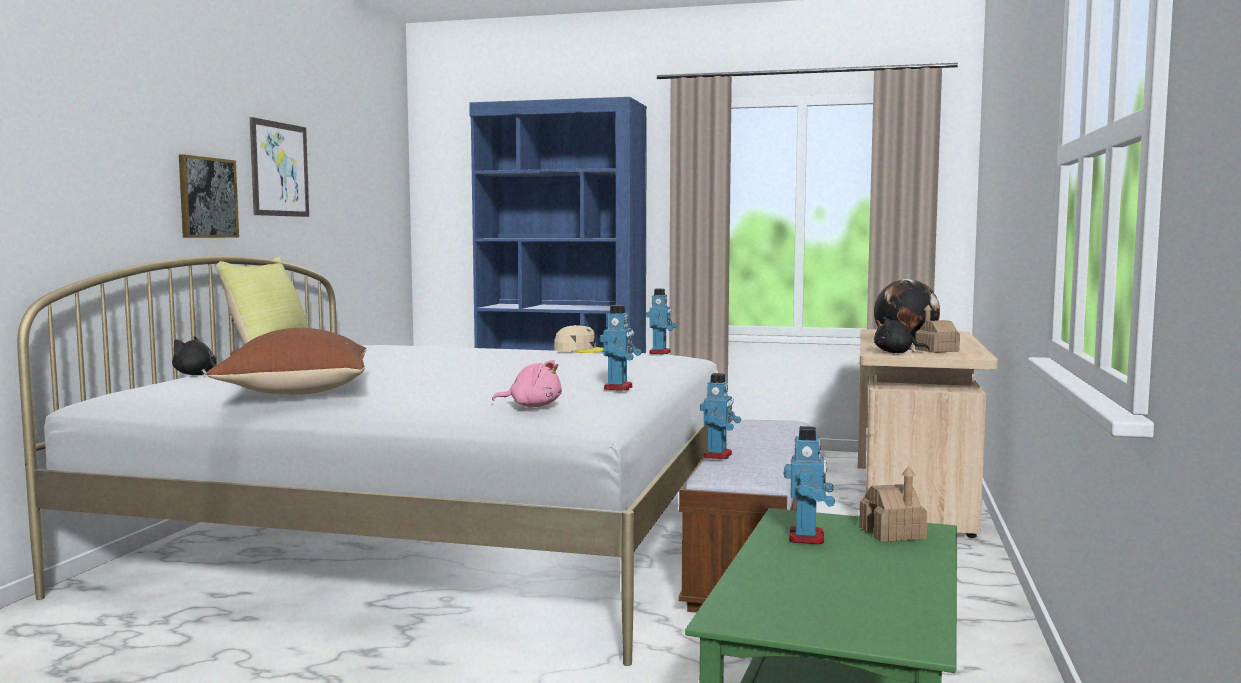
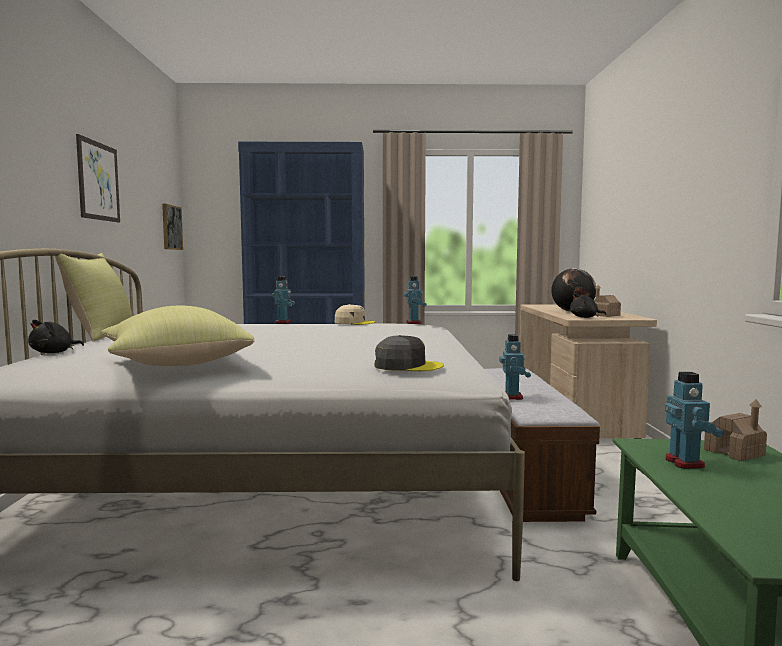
camera: 15 degrees left, 0 degrees up
black plush toy [172,336,217,375] -> black plush toy turned 60 degrees counterclockwise [28,320,84,353]
picture [179,154,239,238] -> picture moved to [162,204,183,250]
brown pillow [206,328,367,395] -> yellow pillow [101,306,255,366]
pink plush toy [492,360,562,407] -> grey cap [375,335,444,371]
toy robot [600,305,642,390] -> toy robot moved to [272,276,295,324]

